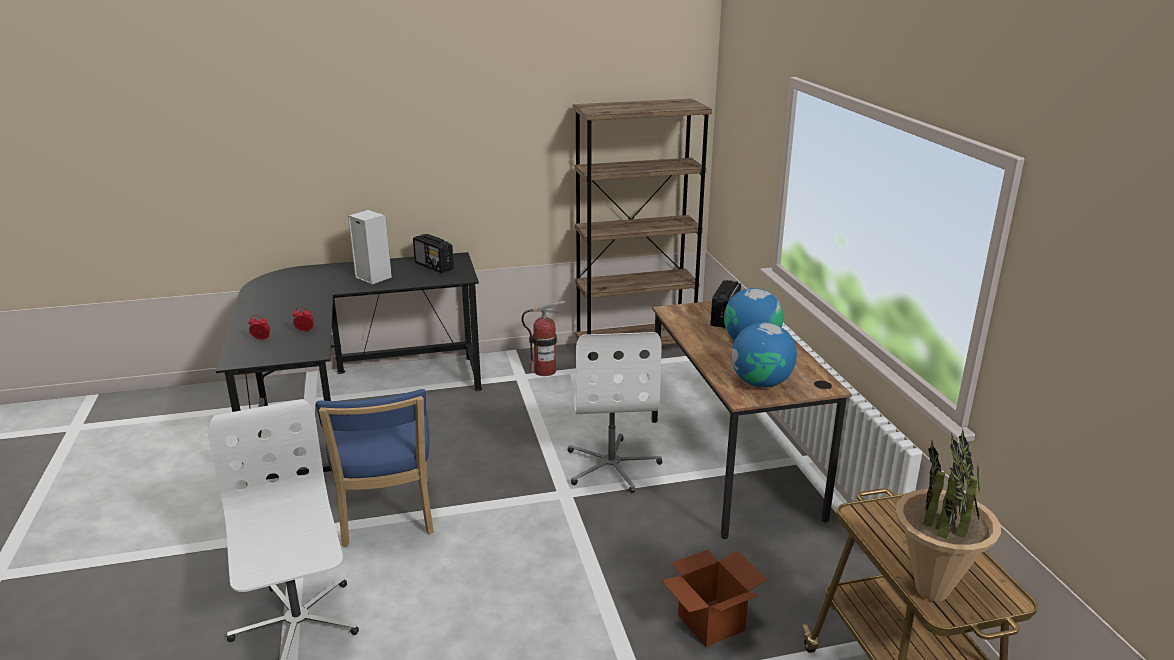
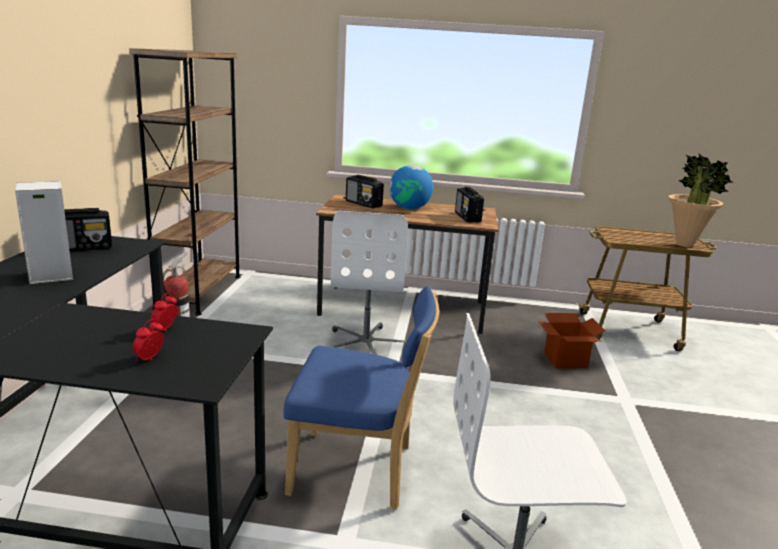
camera: 70 degrees left, 5 degrees down
white office chair [567,332,662,493] -> white office chair turned 75 degrees clockwise [331,211,408,355]
globe [731,323,797,387] -> radio [455,187,484,223]

